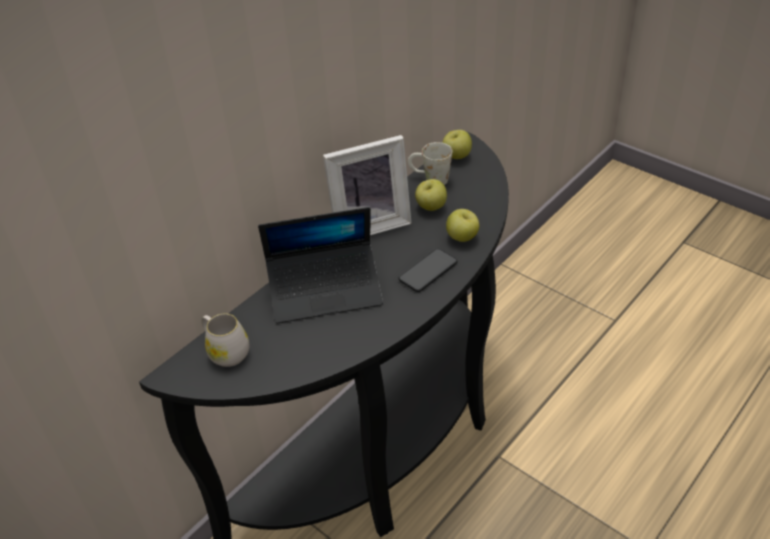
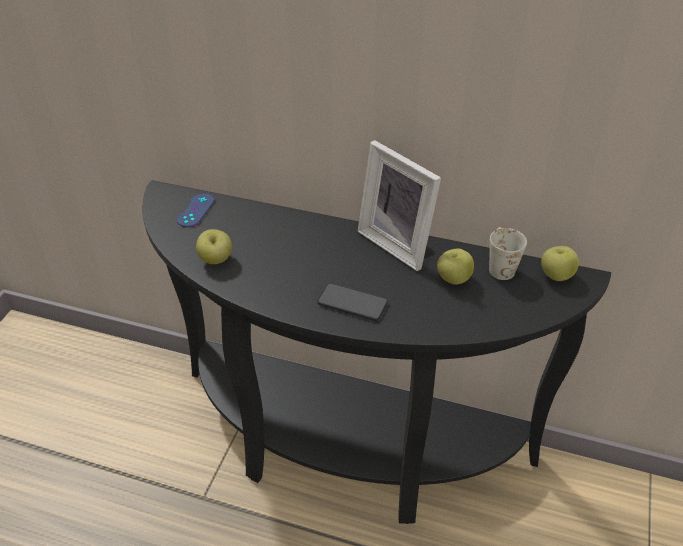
camera: 65 degrees right, 0 degrees up
white mug [201,313,249,367] -> blue game controller [177,194,214,227]
laptop [258,207,383,323] -> none
apple [446,209,479,242] -> apple moved to [196,229,232,264]

